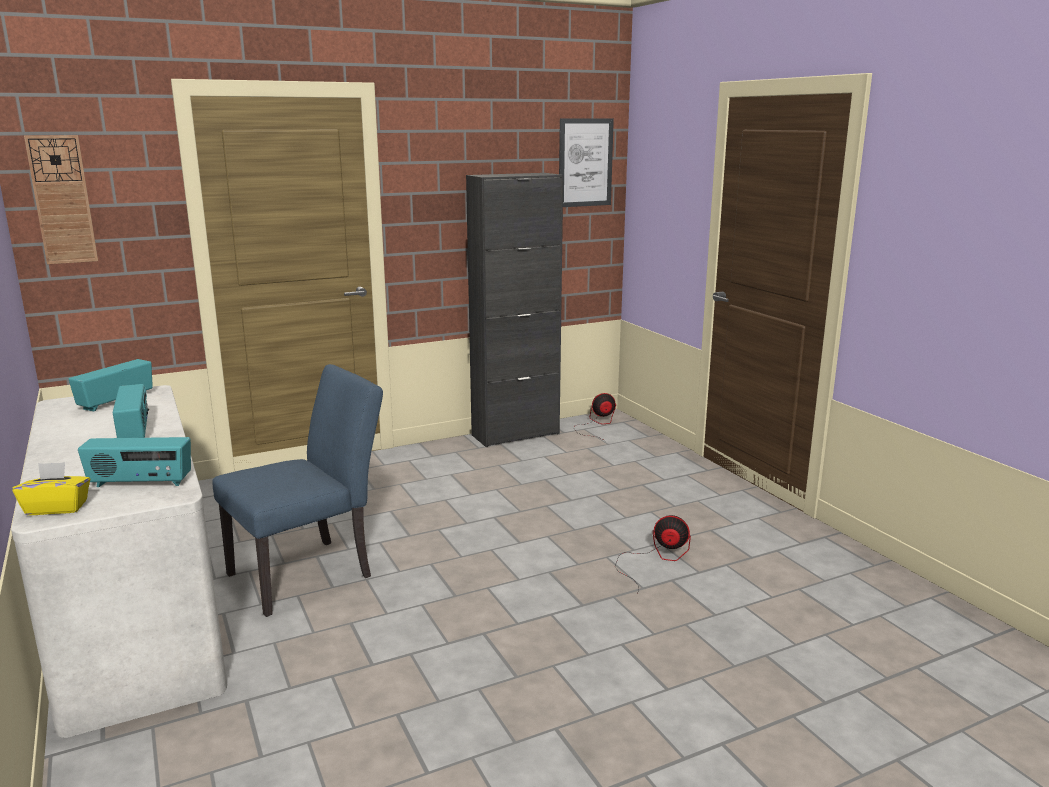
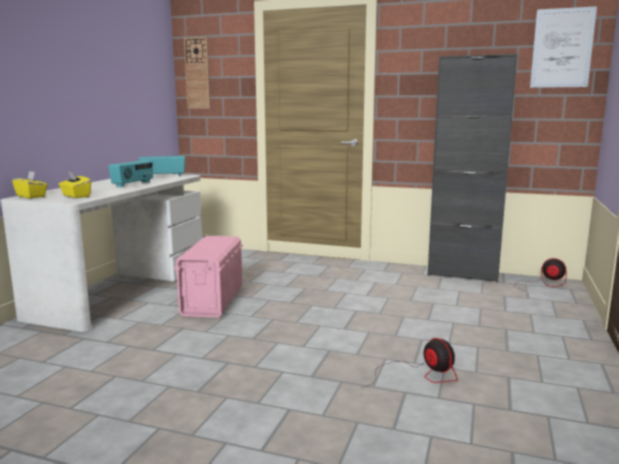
camera: 45 degrees right, 5 degrees down
radio [78,437,191,487] -> yellow tissue box [59,172,91,198]
blue chair [213,364,383,617] -> pink storage box [174,236,243,318]

